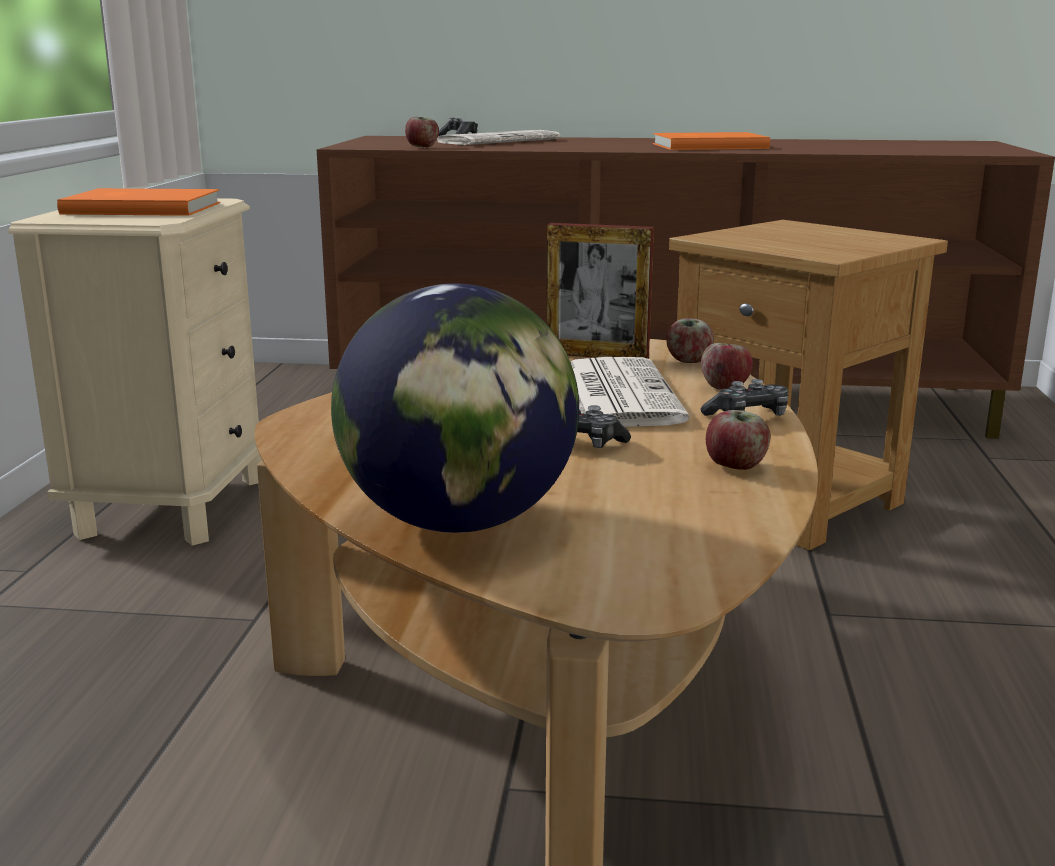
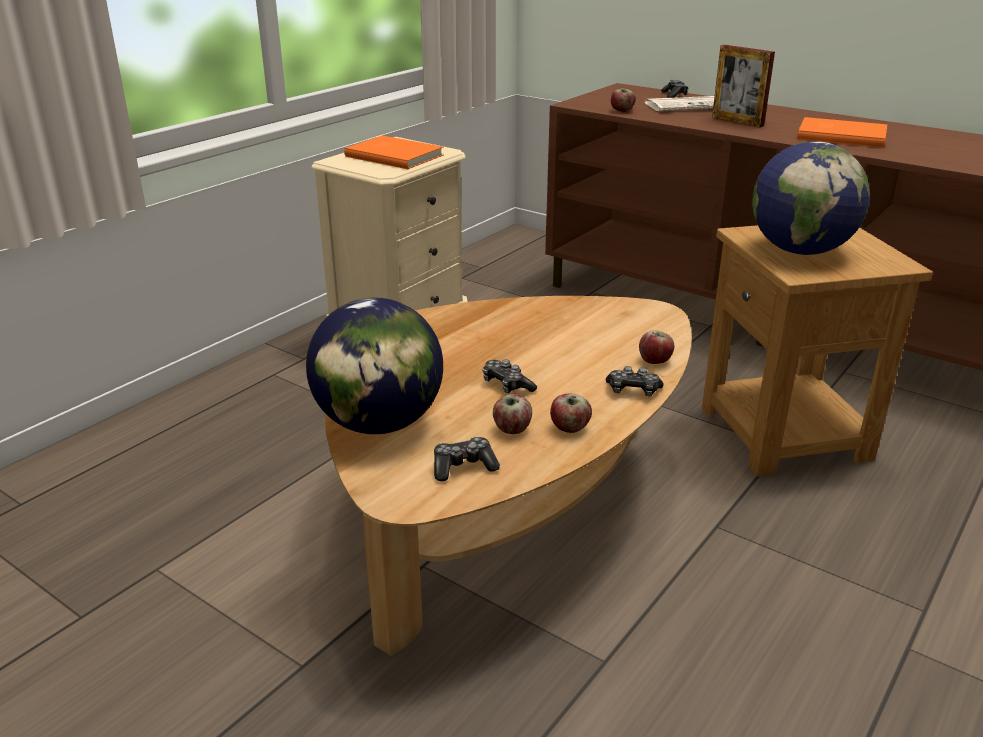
camera: 30 degrees right, 10 degrees up
picture frame [547,223,654,359] -> picture frame moved to [712,45,775,127]
newspaper [570,357,689,427] -> none
apple [666,318,714,363] -> apple moved to [493,394,532,434]
none -> game controller [434,437,500,481]
none -> globe [752,141,870,255]

